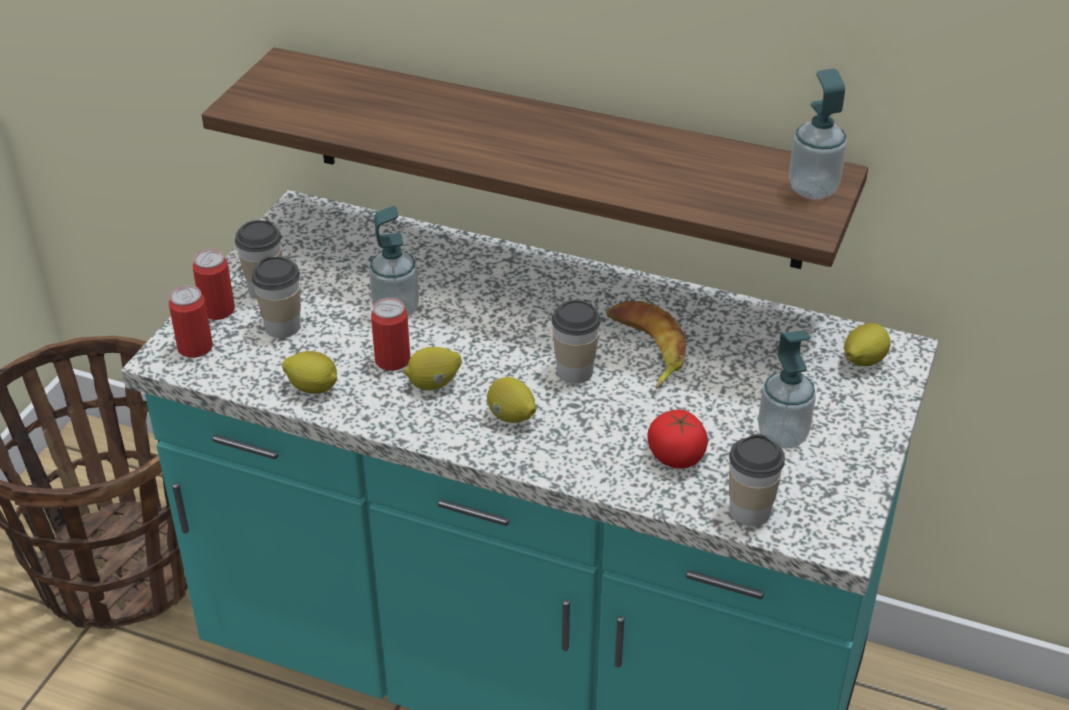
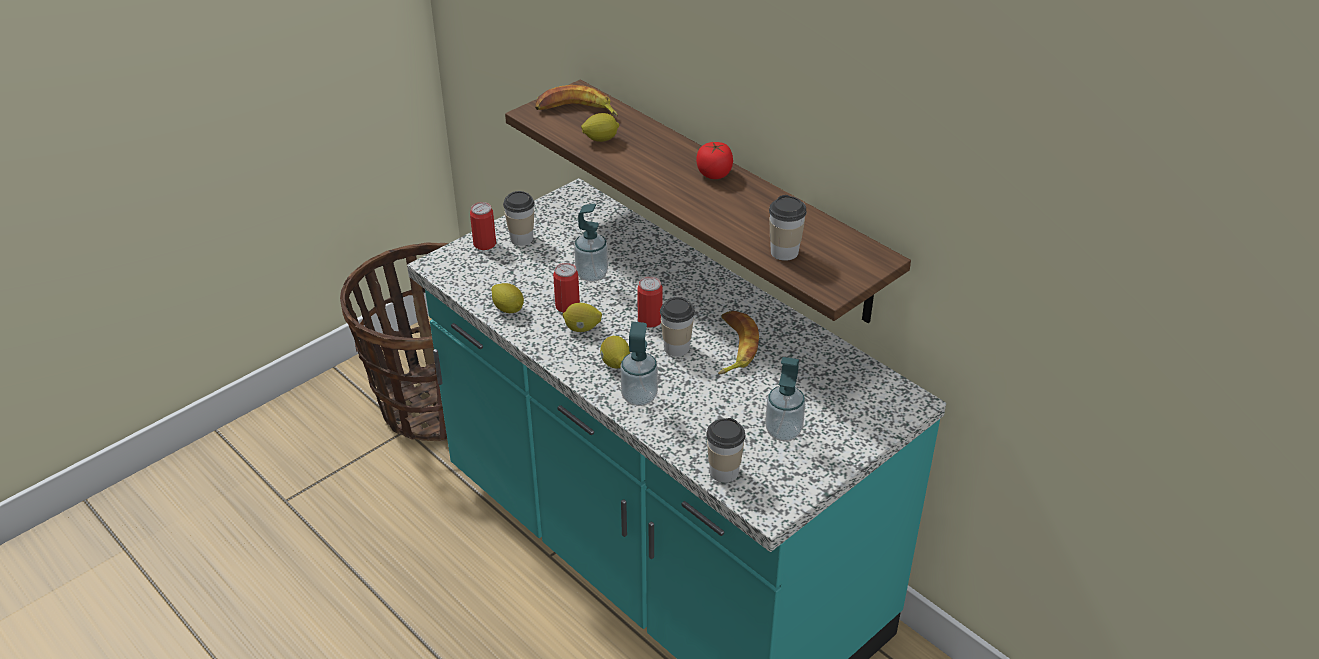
camera: 25 degrees right, 0 degrees up
can [168,285,213,358] -> can moved to [637,277,663,328]
cup [252,257,301,338] -> cup moved to [769,195,807,261]
tomato [647,410,708,469] -> tomato moved to [696,142,733,179]
soap dispenser [789,68,847,199] -> soap dispenser moved to [620,322,658,406]
lemon [844,323,891,366] -> lemon moved to [581,113,619,142]
none -> banana [535,85,618,116]

